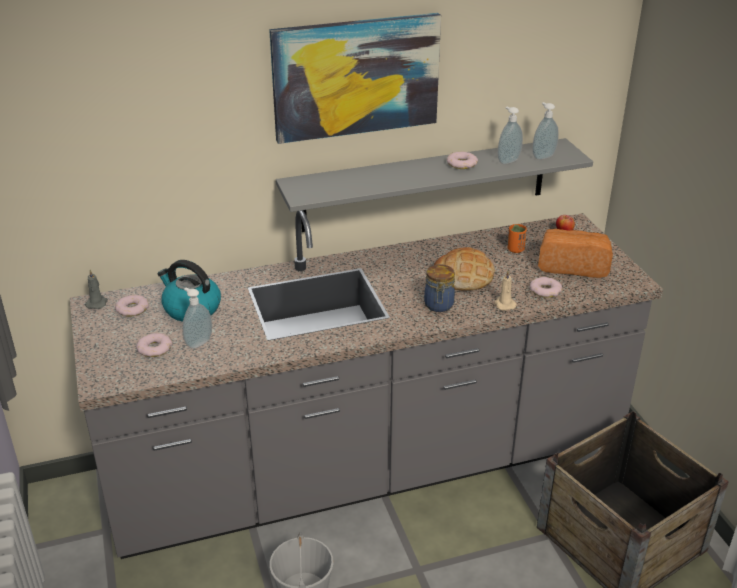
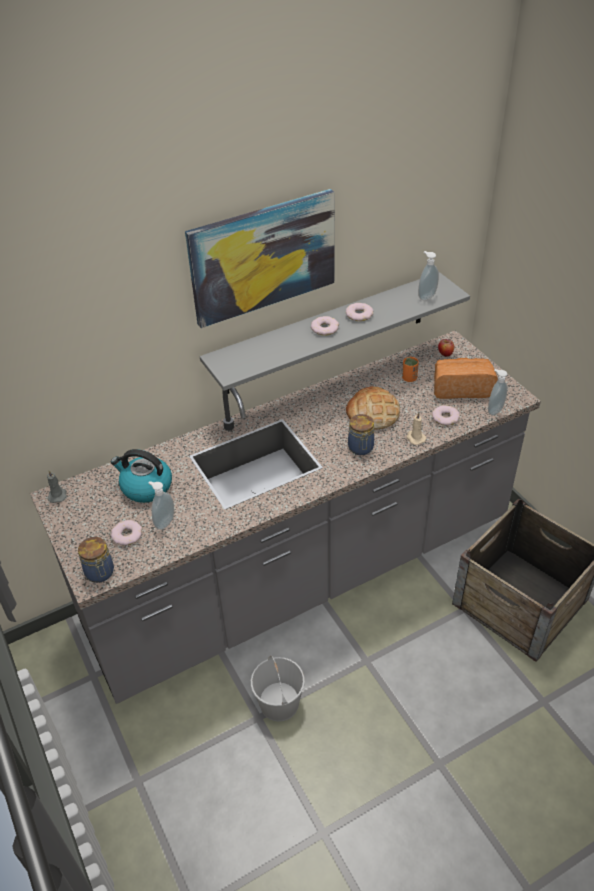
camera: 10 degrees left, 10 degrees up
donut [115,295,149,317] -> donut moved to [311,316,339,335]
soap dispenser [498,106,523,164] -> soap dispenser moved to [488,369,508,415]
none -> jar [78,537,114,583]

